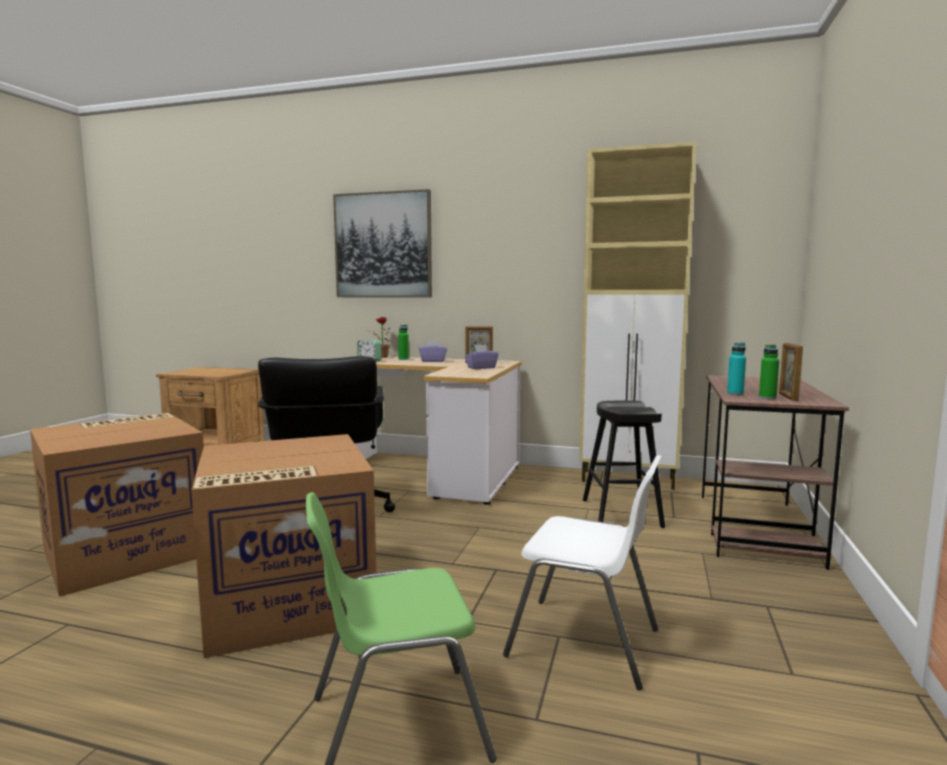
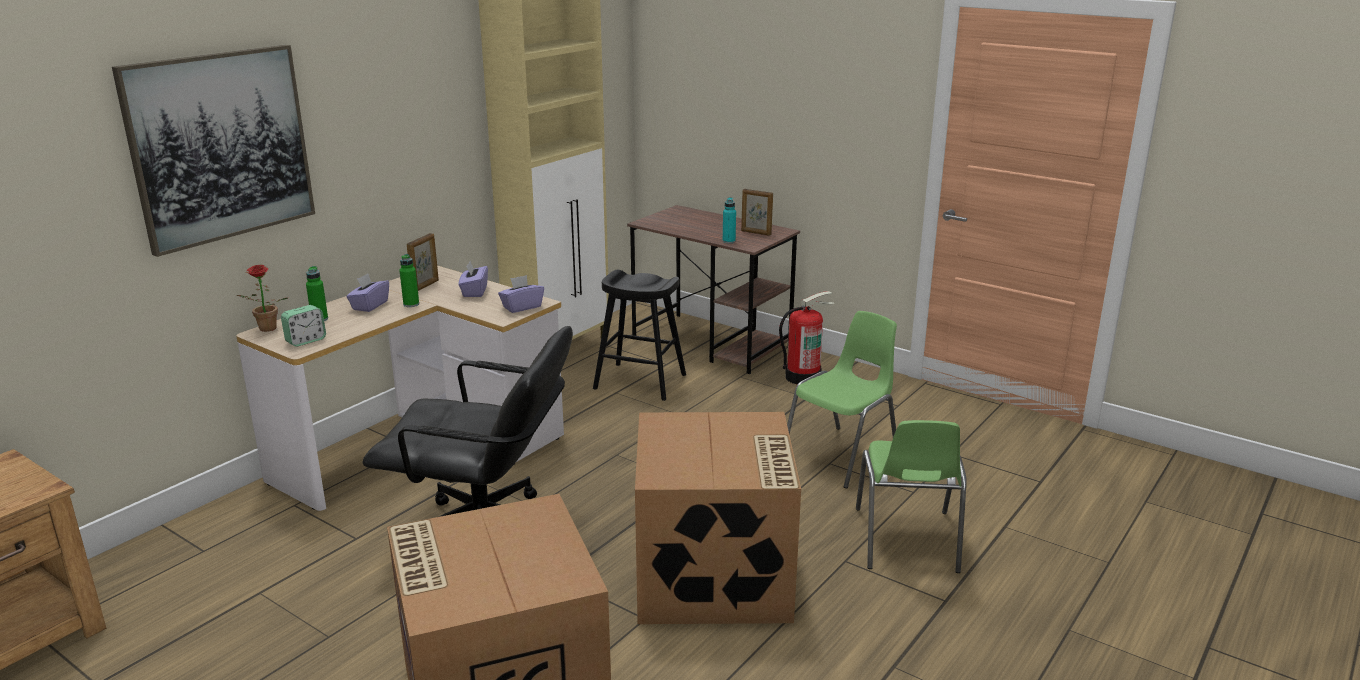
camera: 70 degrees left, 15 degrees up
white chair [503,455,662,690] -> green chair [787,311,897,488]
green bottle [759,344,779,399] -> green bottle moved to [399,254,419,307]
none -> purple tissue box [498,275,544,313]
none -> fire extinguisher [779,291,835,385]

